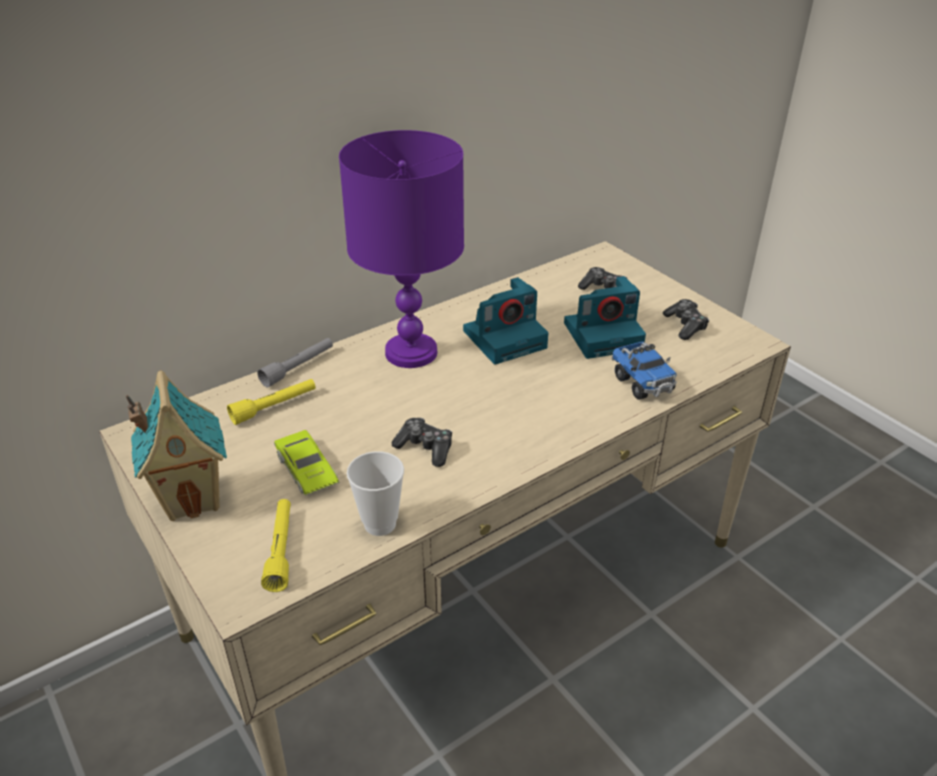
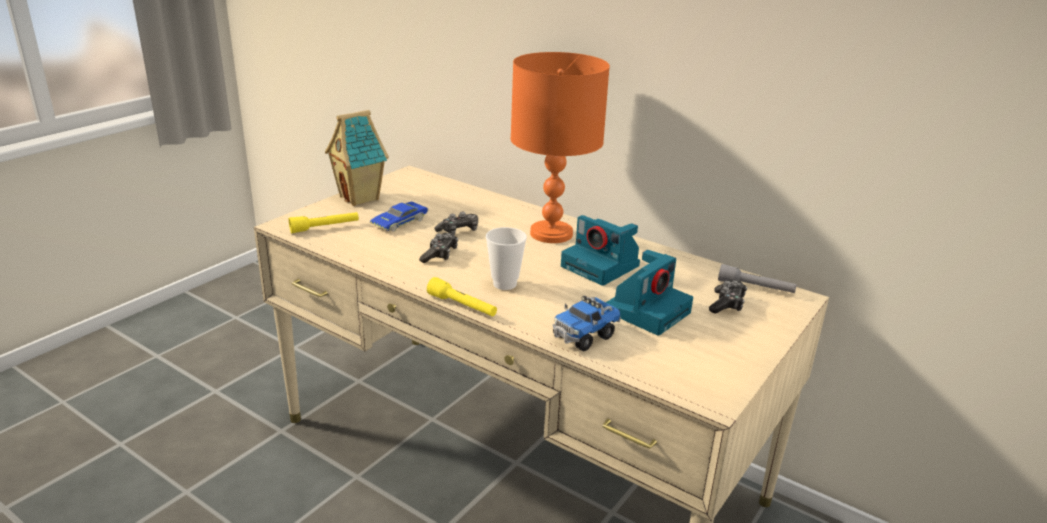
camera: 70 degrees right, 10 degrees down
yellow flashlight [227,379,316,425] -> yellow flashlight moved to [427,277,497,316]
grey flashlight [257,338,333,388] -> grey flashlight moved to [718,264,797,293]
green toy car [274,430,340,496] -> blue toy car [370,202,429,232]
purple table lamp [339,130,464,368] -> orange table lamp [511,52,610,243]
cup [347,451,404,536] -> cup moved to [486,227,527,290]
camera [564,276,646,359] -> camera turned 105 degrees counterclockwise [606,250,693,336]
game controller [663,299,709,340] -> game controller moved to [435,212,478,235]

